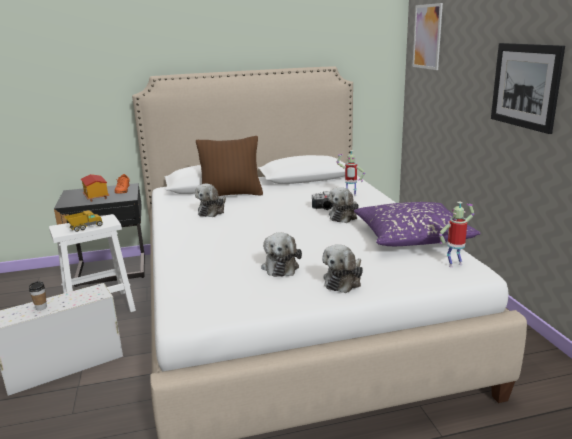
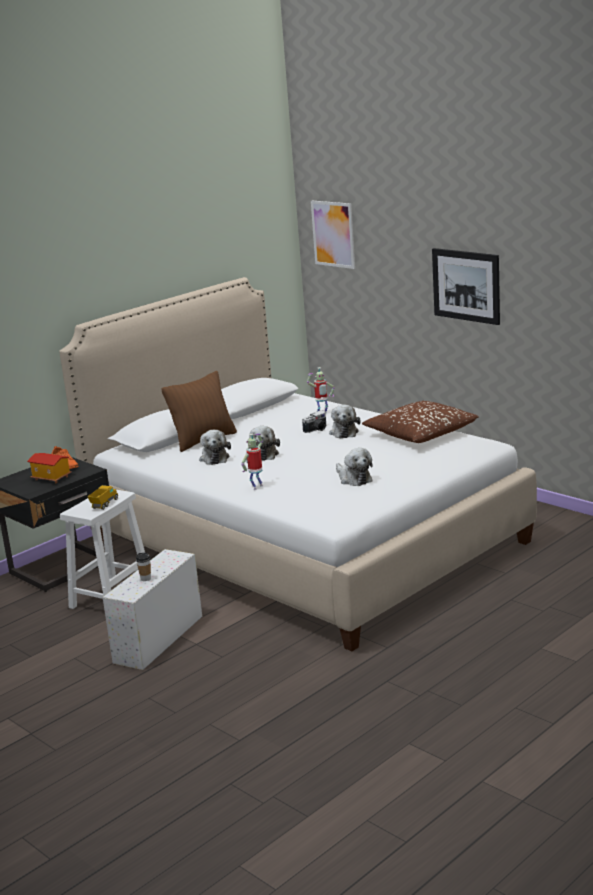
camera: 30 degrees left, 0 degrees up
plush toy [322,244,363,293] -> plush toy moved to [249,426,280,461]
purple pillow [354,202,480,246] -> brown pillow [362,401,479,443]
toy robot [439,202,474,267] -> toy robot moved to [241,434,263,490]

